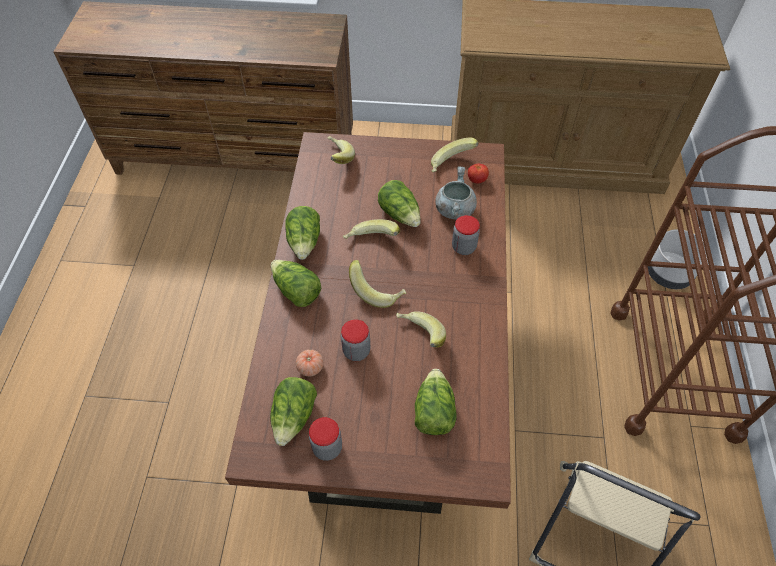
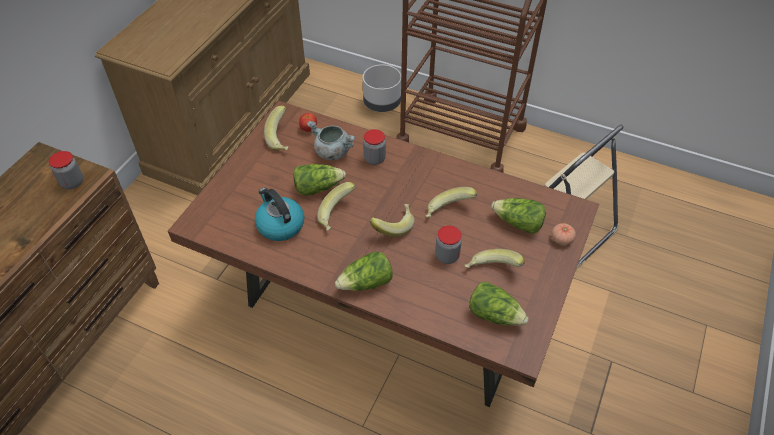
camera: 70 degrees left, 5 degrees down
lettuce [285,206,320,260] -> none
tomato [296,350,324,376] -> tomato moved to [552,223,576,245]
jar [309,417,342,461] -> jar moved to [49,151,83,189]
banana [327,136,355,164] -> banana moved to [464,249,525,268]
none -> kettle [255,188,304,241]

